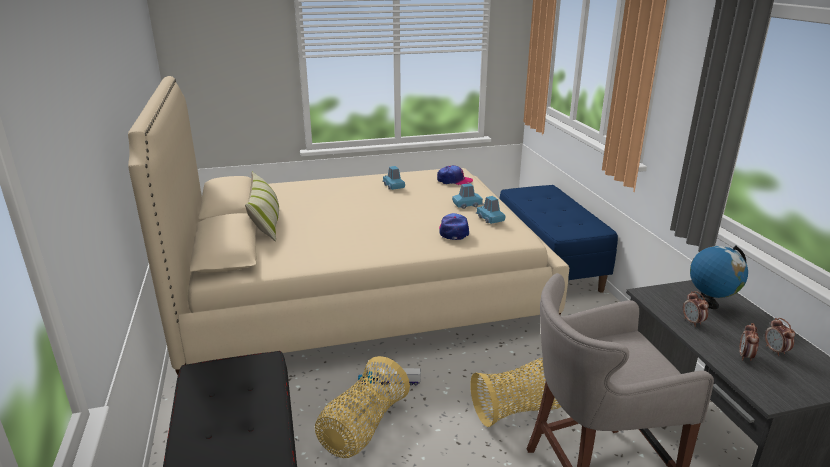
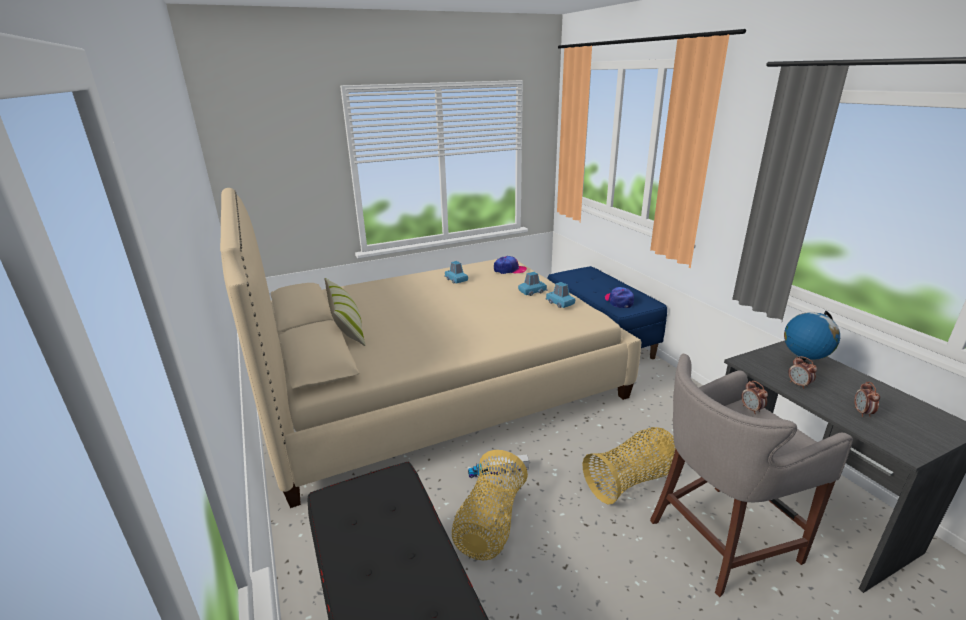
camera: 10 degrees left, 0 degrees up
cap [439,213,469,240] -> cap moved to [605,287,634,308]
alarm clock [765,318,795,356] -> alarm clock moved to [741,381,768,414]

